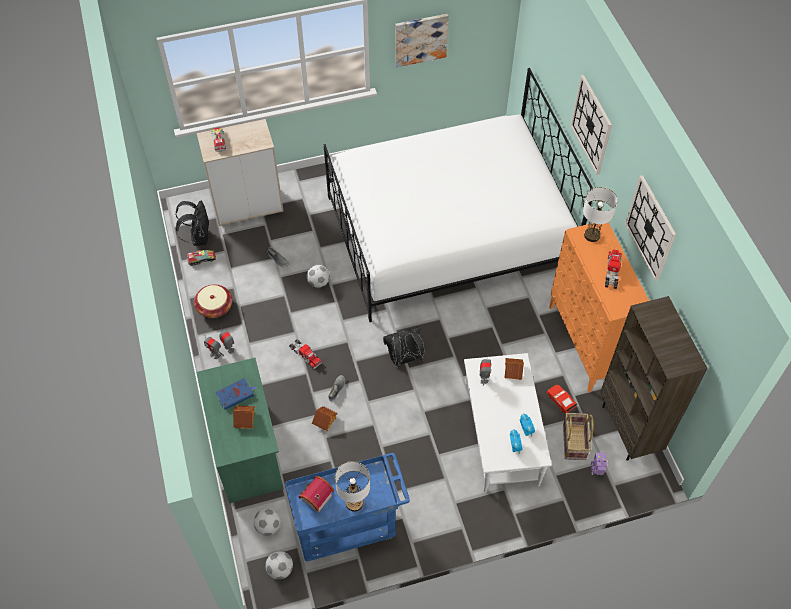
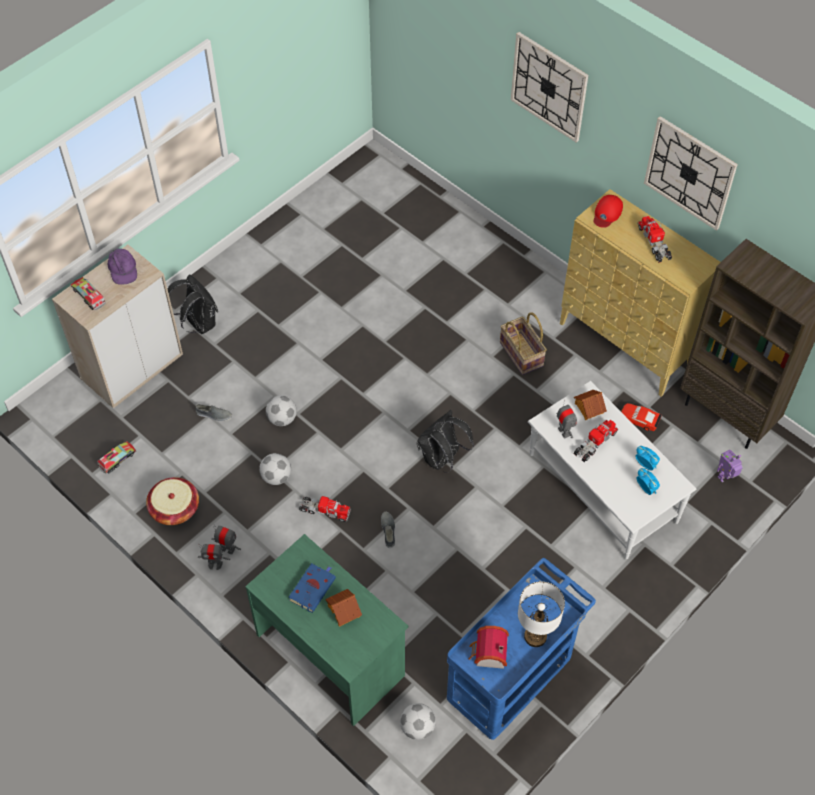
camera: 30 degrees left, 0 degrees up
black backpack [175,201,210,246] -> black backpack moved to [167,274,218,334]
football [265,551,293,580] -> football moved to [259,453,291,485]
toy house [312,406,338,431] -> none
white bed [323,68,593,322] -> none
picture [395,14,449,67] -> none
orange dresser [549,222,649,393] -> beige dresser [560,189,721,397]
basket [563,413,594,460] -> basket moved to [500,312,547,375]
table lamp [583,187,618,242] -> red cap [594,195,623,228]
none -> purple cap [108,249,137,285]
none -> toy truck [574,420,618,463]

